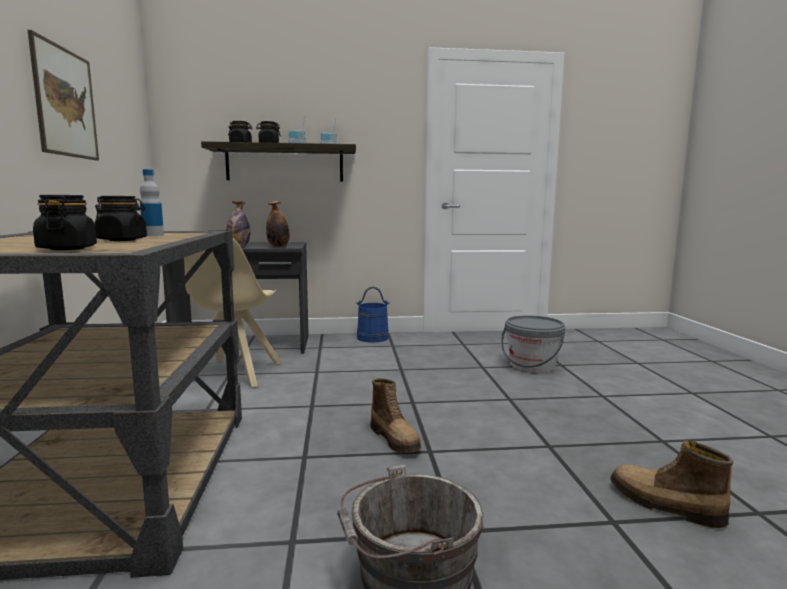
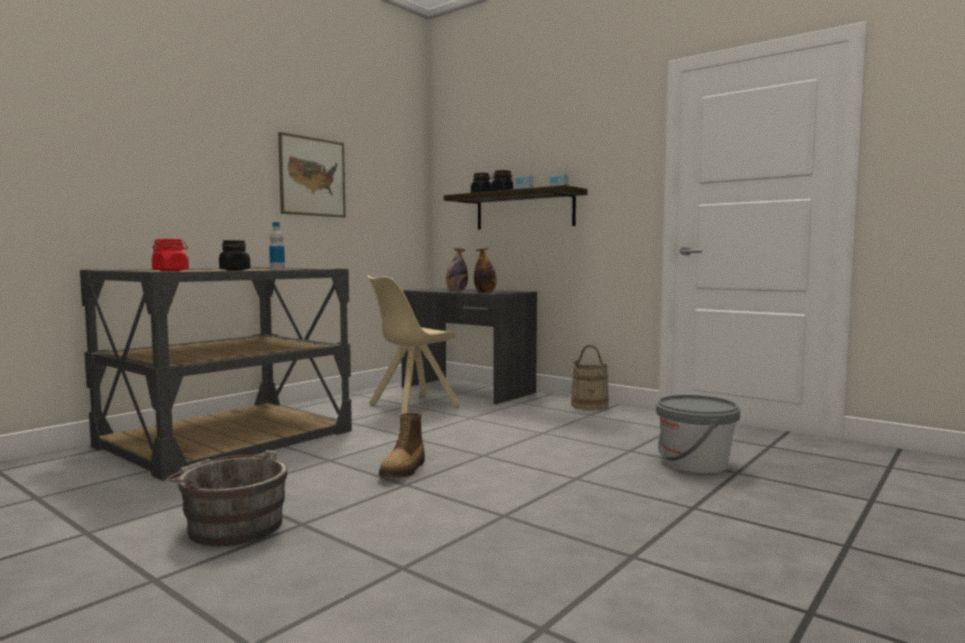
camera: 45 degrees right, 5 degrees down
black jar [33,195,97,250] -> red jar [152,239,189,271]
blue bucket [356,287,390,342] -> beige bucket [571,345,609,410]
boot [610,441,733,528] -> none

